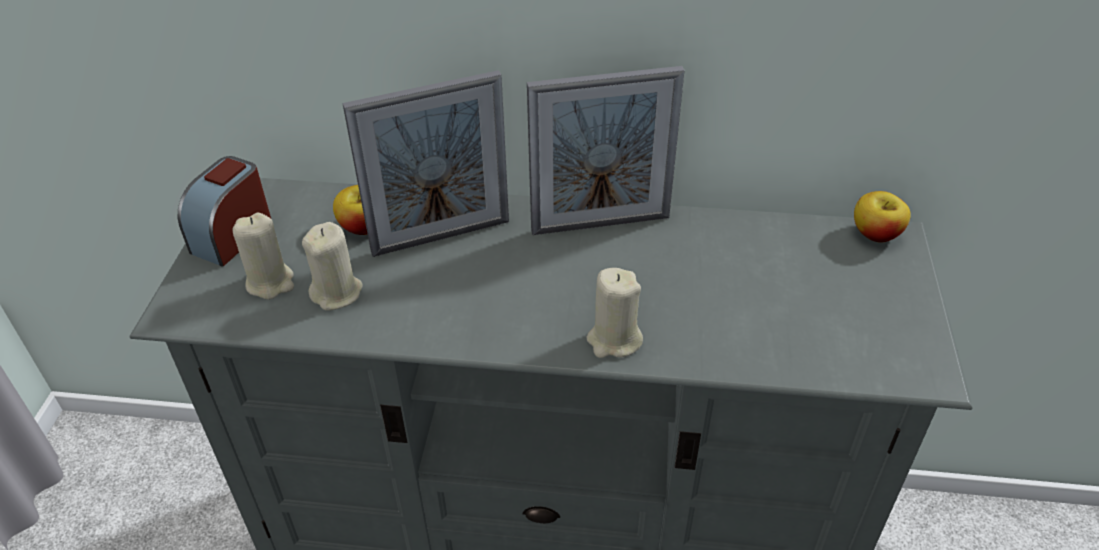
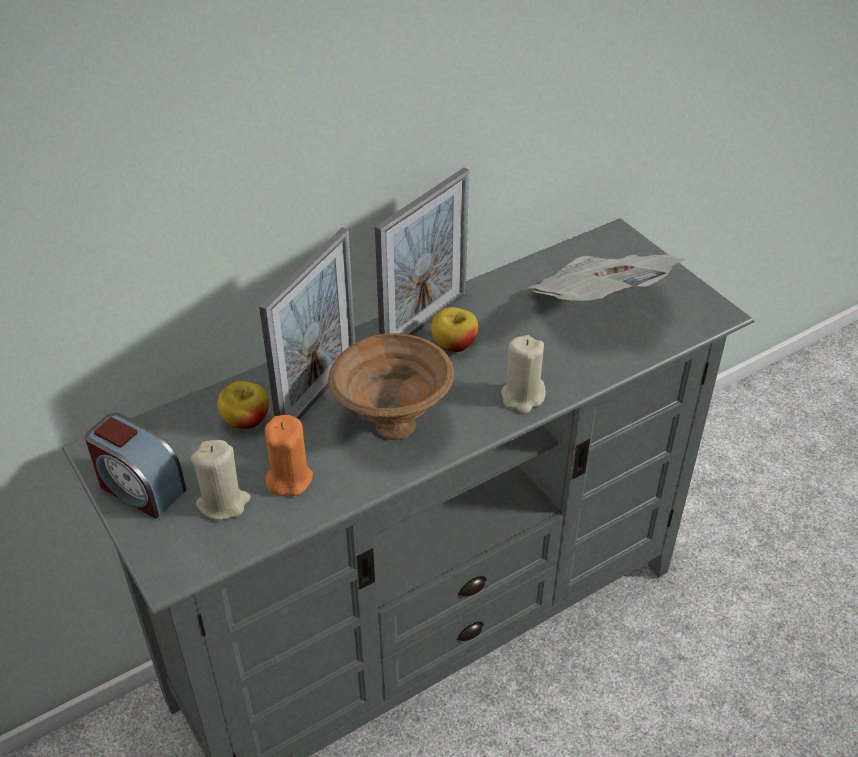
camera: 40 degrees left, 0 degrees up
alarm clock [178,156,271,267] -> alarm clock turned 45 degrees counterclockwise [85,413,186,519]
beige candle [302,222,362,311] -> orange candle [265,415,313,496]
apple [854,191,911,243] -> apple moved to [431,307,478,352]
none -> brown bowl [328,333,454,440]
none -> newspaper [528,254,685,301]

